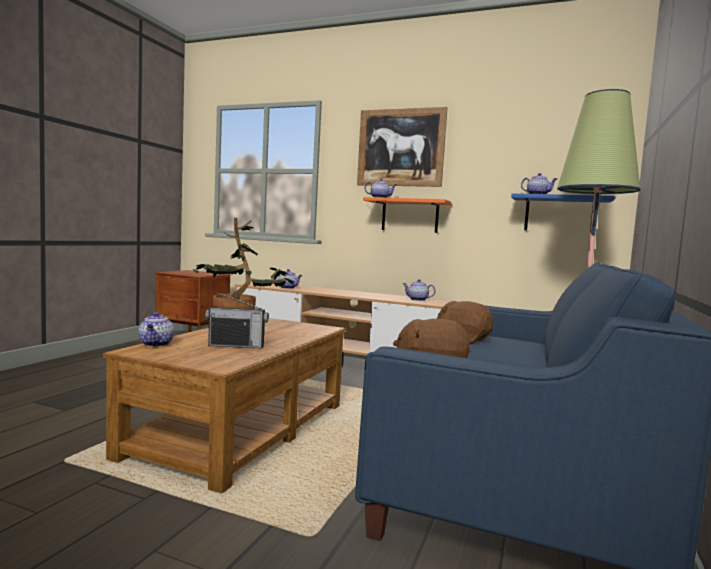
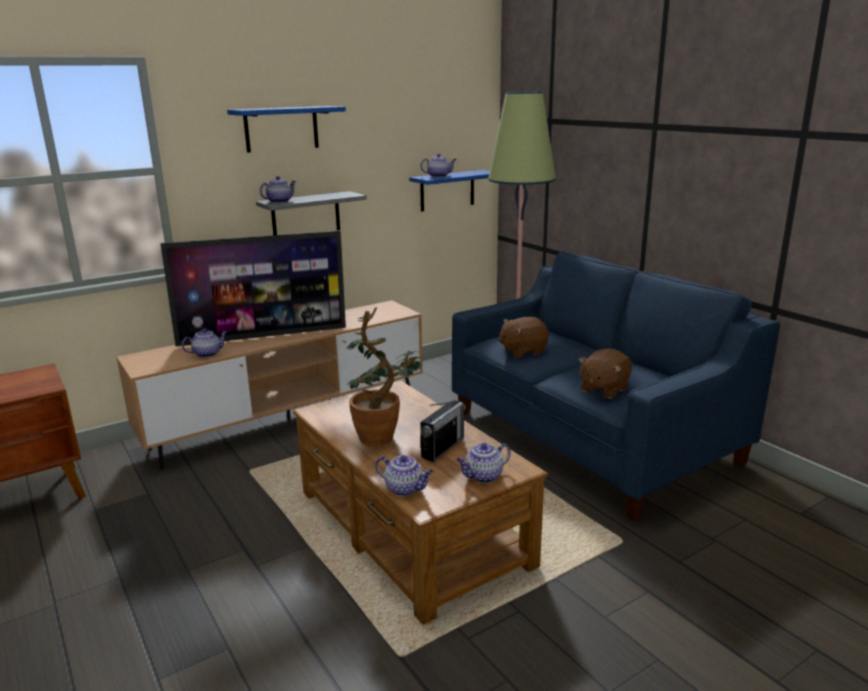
camera: 55 degrees left, 15 degrees up
picture [357,107,447,187] -> blue shelf [227,106,346,153]
orange shelf [363,197,451,233] -> grey shelf [256,191,367,235]
teapot [403,279,436,301] -> teapot moved to [457,443,511,483]
none -> television [160,231,346,347]

